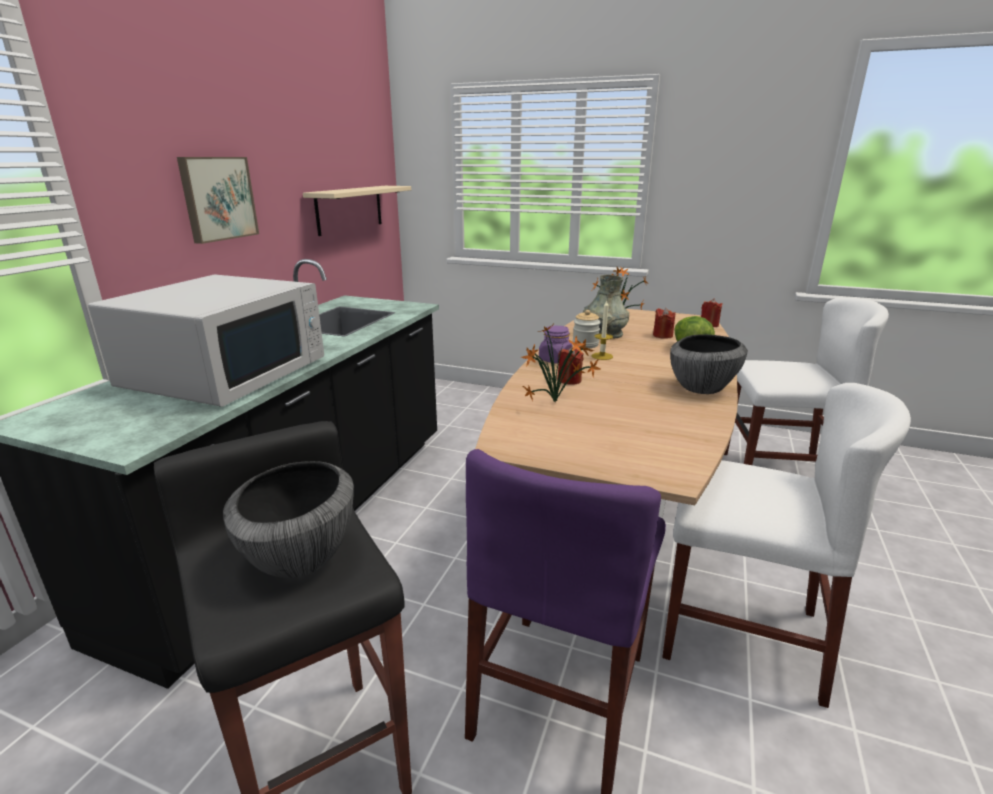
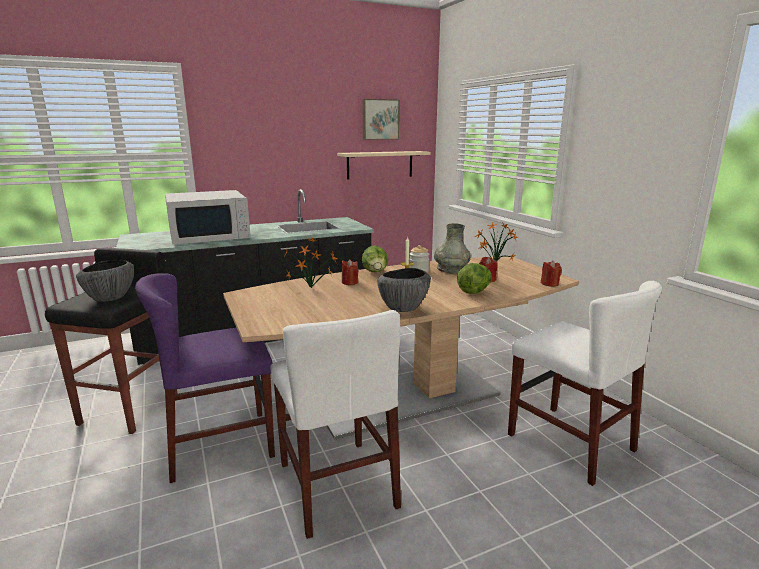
camera: 45 degrees right, 5 degrees down
picture [177,157,259,244] -> picture moved to [362,99,400,140]
purple jar [539,326,573,364] -> lettuce [362,246,388,272]

